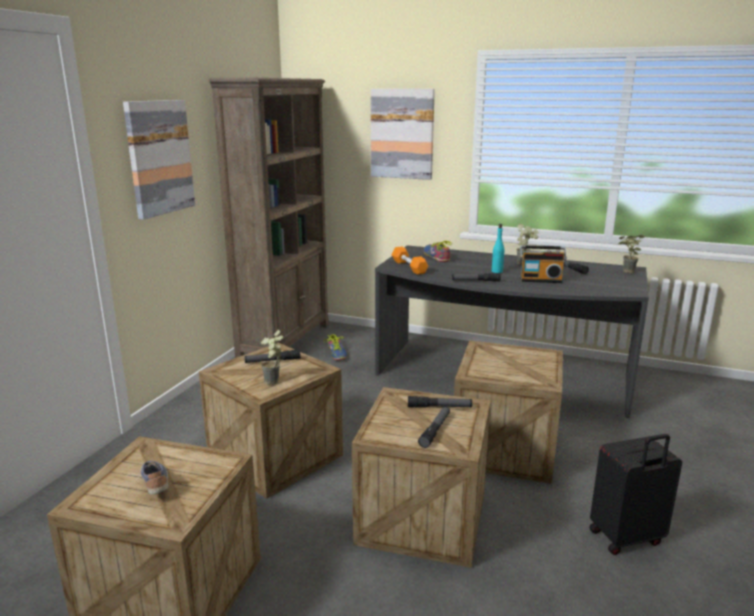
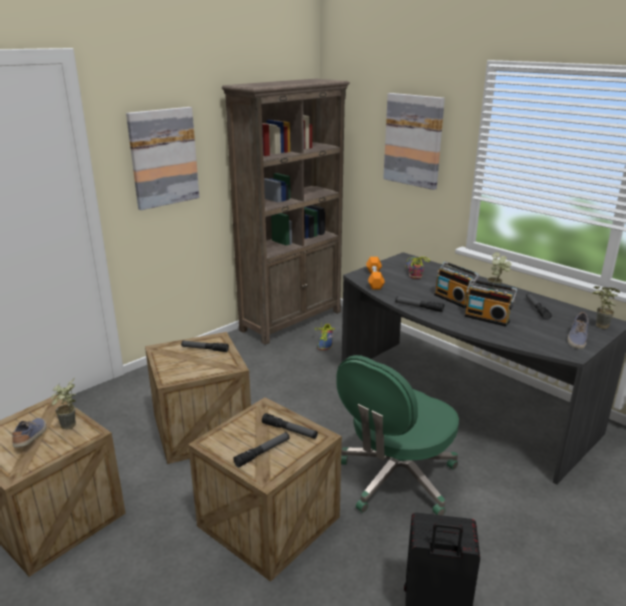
camera: 25 degrees right, 5 degrees up
potted plant [261,330,283,384] -> potted plant moved to [51,378,76,430]
crate [454,341,563,484] -> green office chair [336,355,459,516]
turquoise bottle [492,224,504,273] -> radio [434,262,480,308]
none -> shoe [567,312,589,349]

